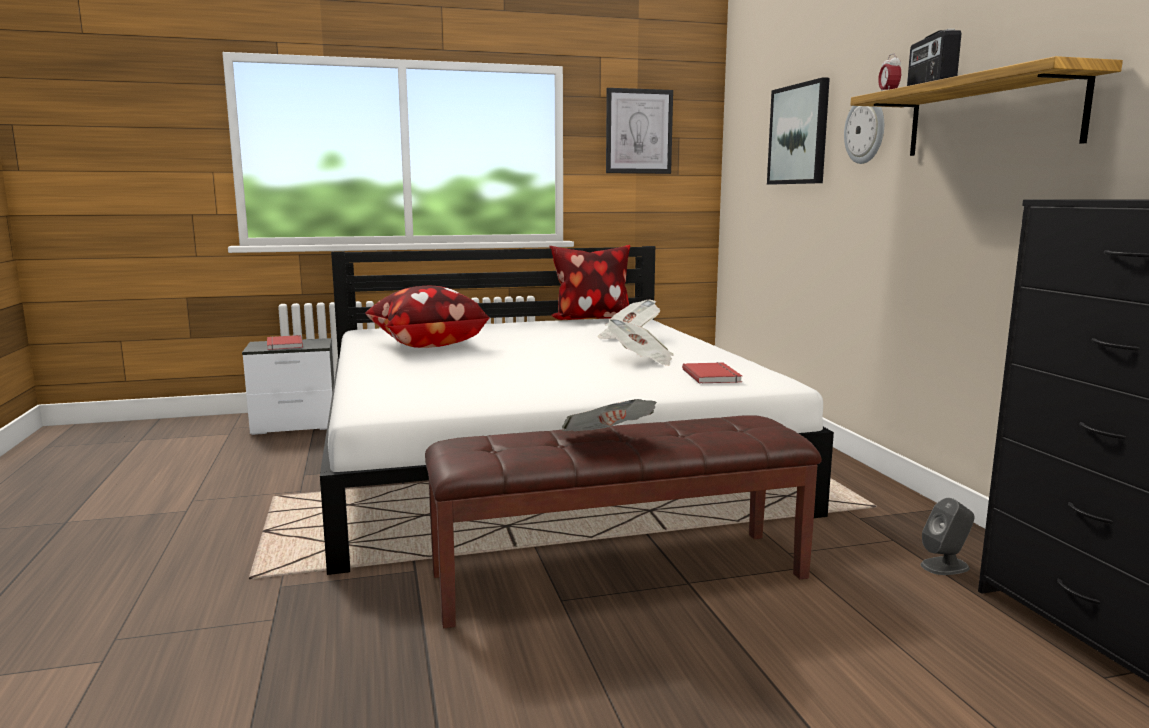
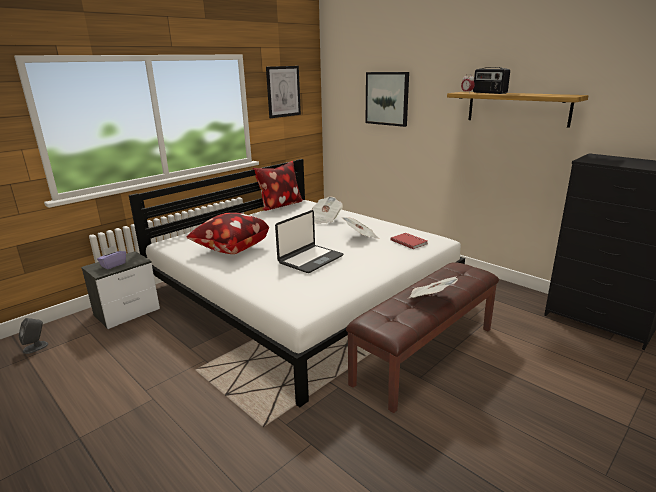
camera: 30 degrees left, 10 degrees up
red book [267,335,303,350] -> purple tissue box [97,246,126,269]
wall clock [844,106,884,164] -> none
grey speaker [921,498,974,575] -> grey speaker moved to [19,318,48,354]
none -> laptop [275,210,343,273]

